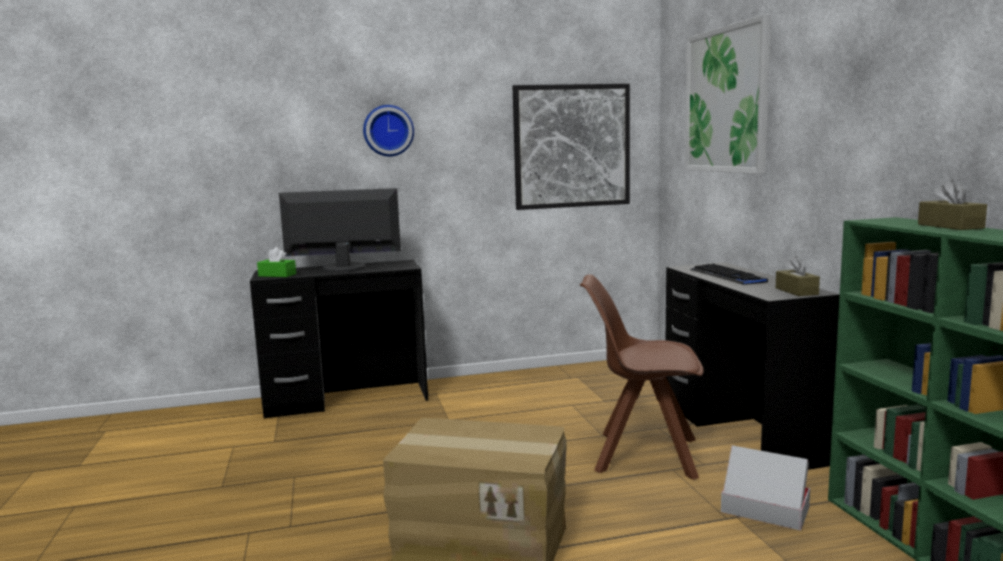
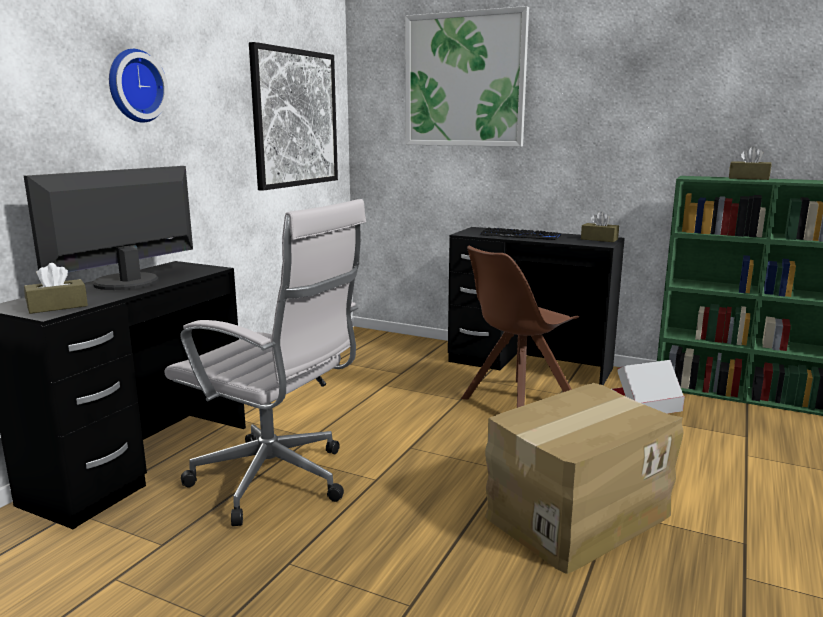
camera: 50 degrees left, 5 degrees up
green tissue box [257,247,296,277] -> brown tissue box [24,263,88,314]
none -> white office chair [164,199,366,526]

